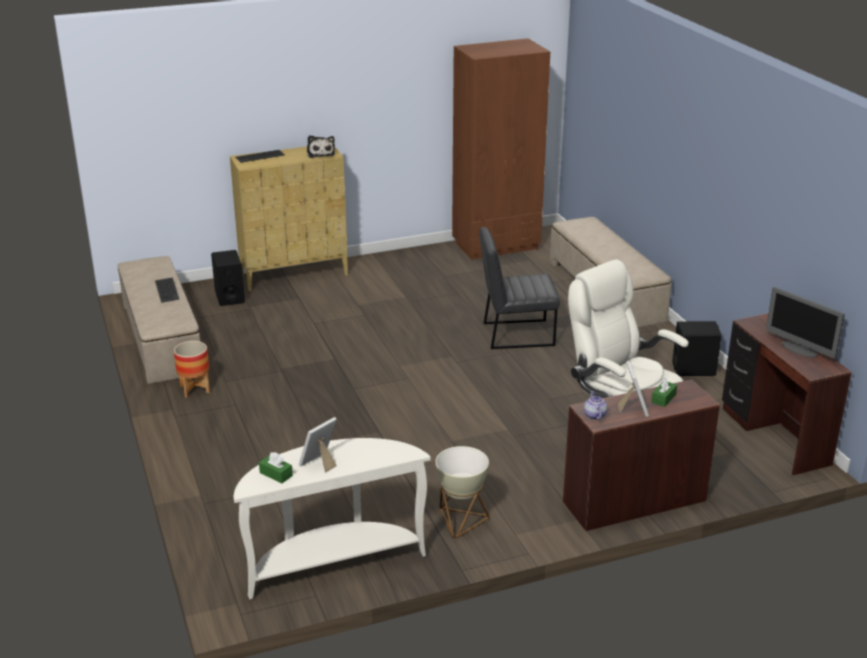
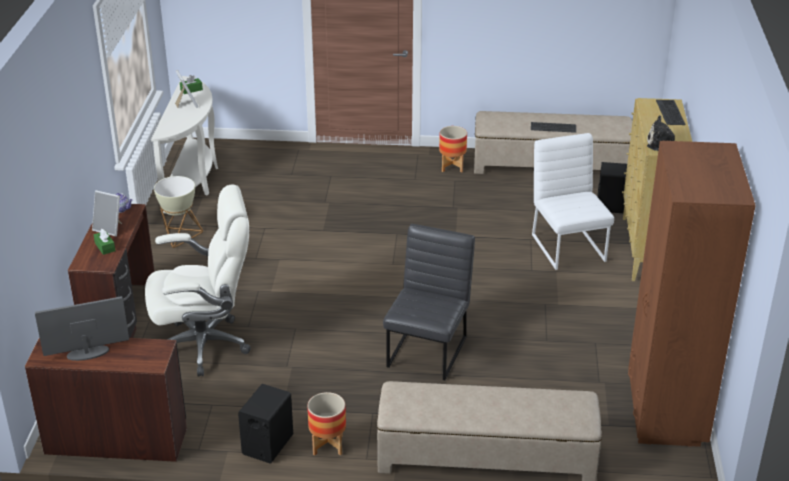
camera: 115 degrees right, 5 degrees up
none -> planter [307,392,346,456]
none -> white chair [532,133,614,270]

